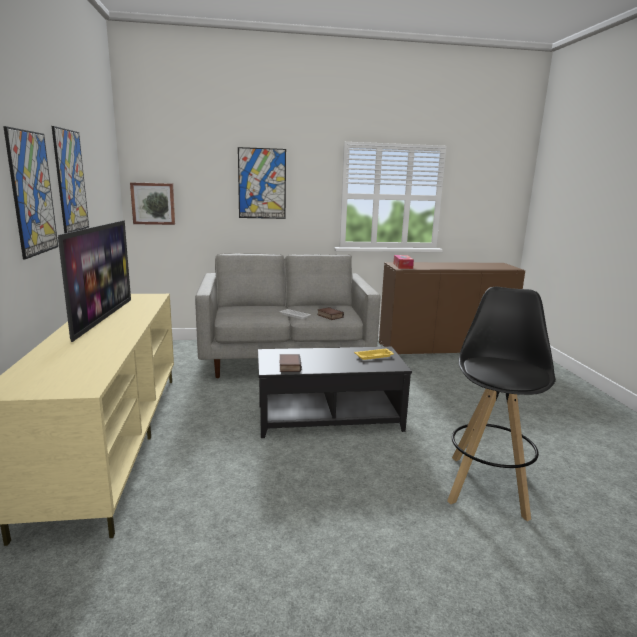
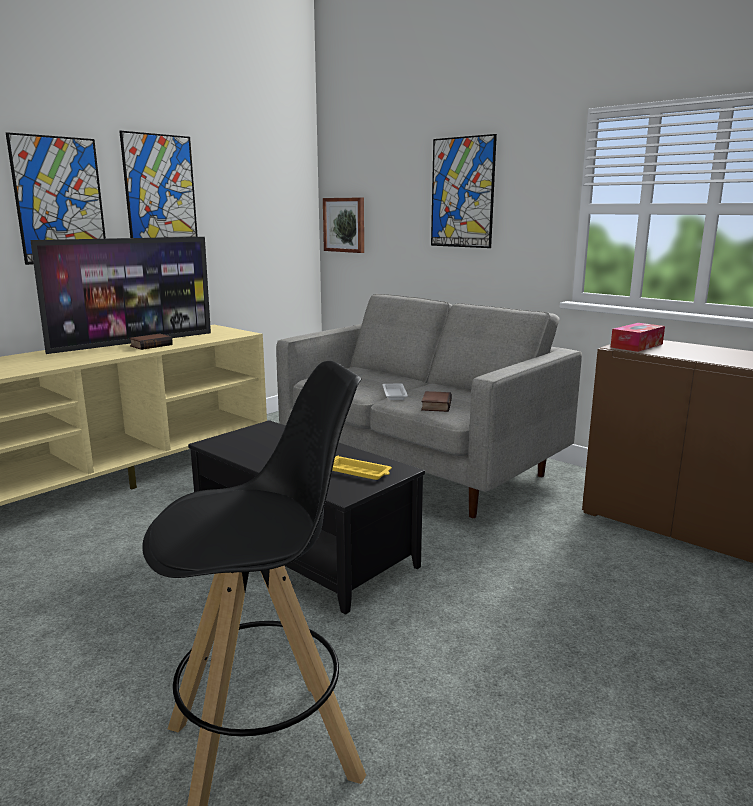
camera: 50 degrees right, 0 degrees up
book [280,354,302,372] -> book moved to [129,334,173,350]

